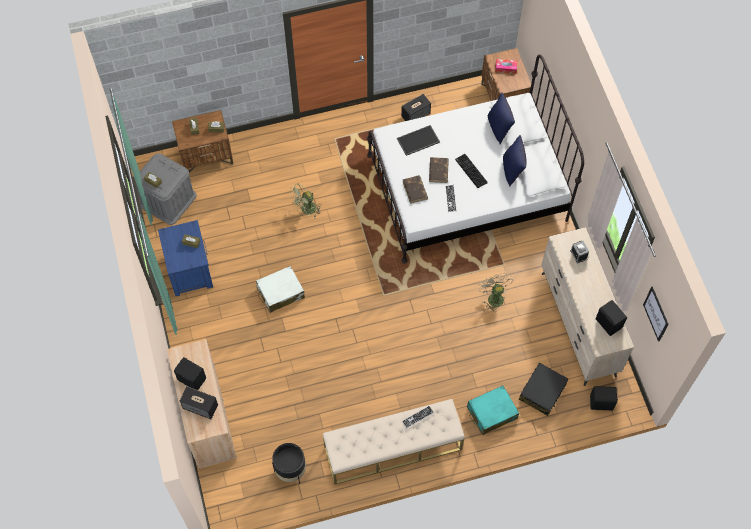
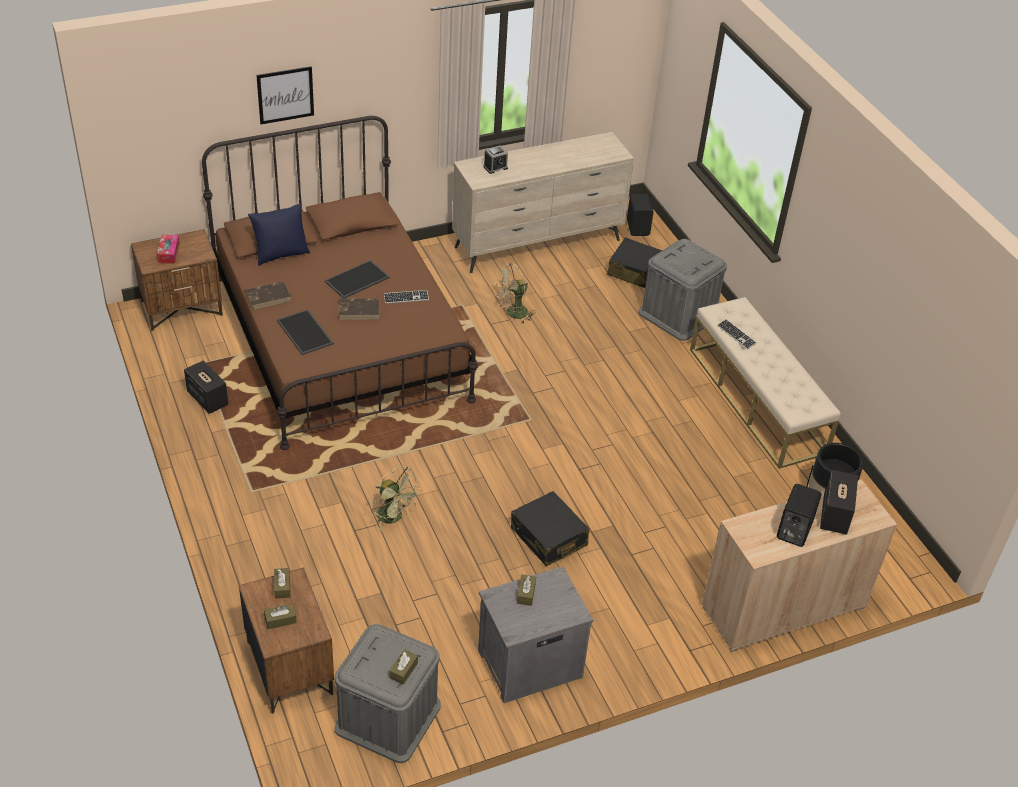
camera: 100 degrees left, 20 degrees down
blue nightstand [158,220,213,296] -> grey nightstand [478,567,593,703]
white suitcase [256,266,305,313] -> black suitcase [511,491,590,566]
white bed [367,54,584,264] -> brown bed [202,116,478,450]
brown book [402,175,428,204] -> brown book moved to [245,281,291,310]
keyboard [455,154,488,188] -> tray [325,260,390,298]
turquoise suitcase [467,385,519,435] -> grey storage box [638,239,727,341]
blue pillow [503,135,526,187] -> none
black speaker [596,300,627,336] -> none
picture [643,286,669,342] -> picture moved to [256,66,314,124]

